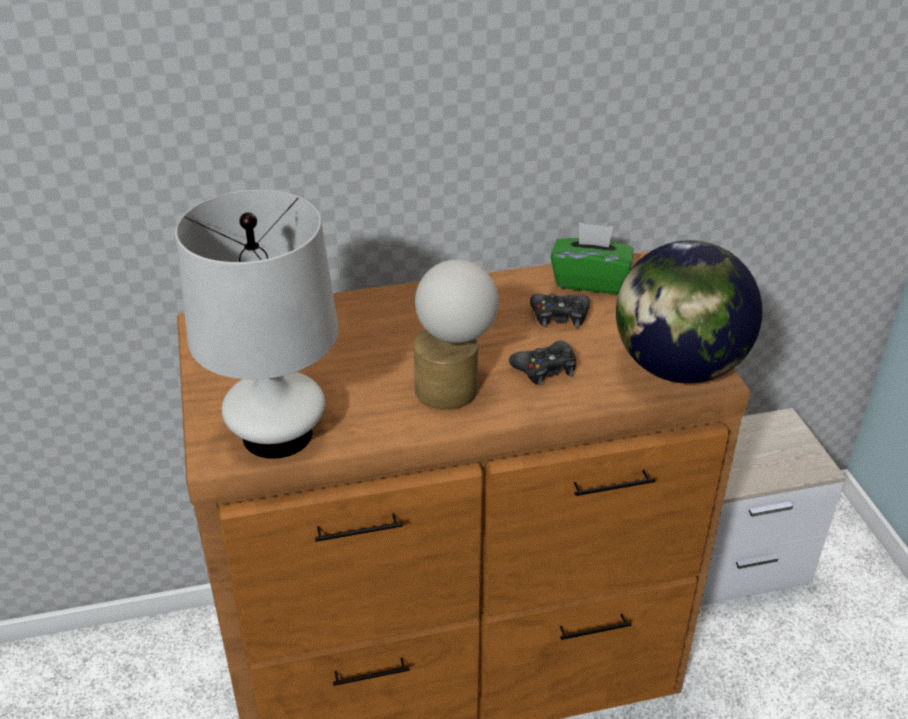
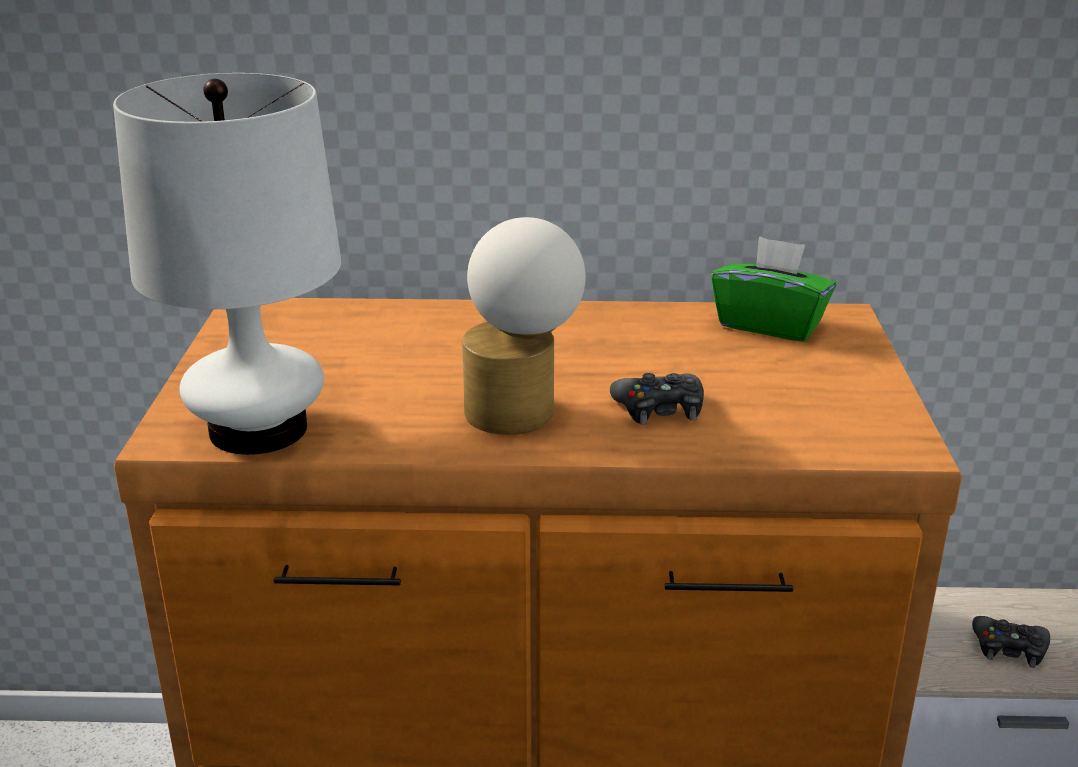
camera: 15 degrees right, 10 degrees down
black game controller [530,293,590,328] -> black game controller moved to [972,616,1050,668]
globe [616,240,762,383] -> none

